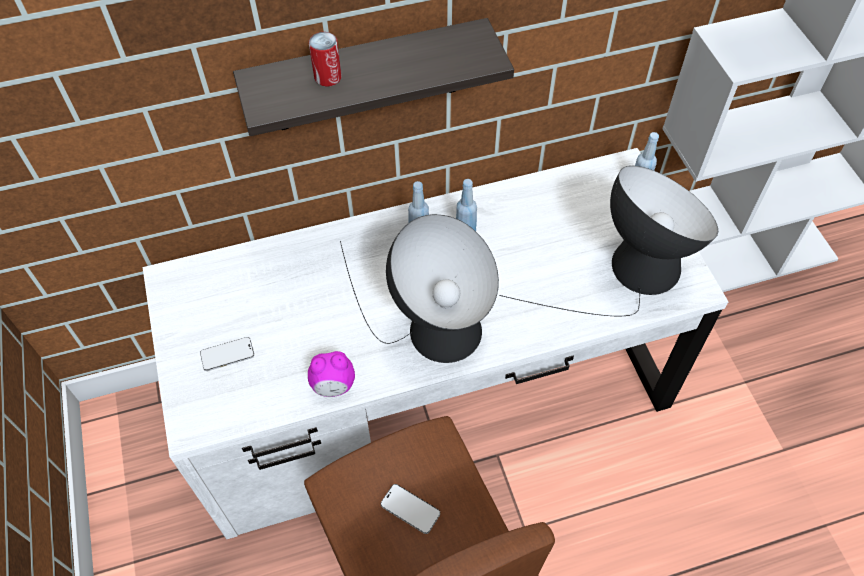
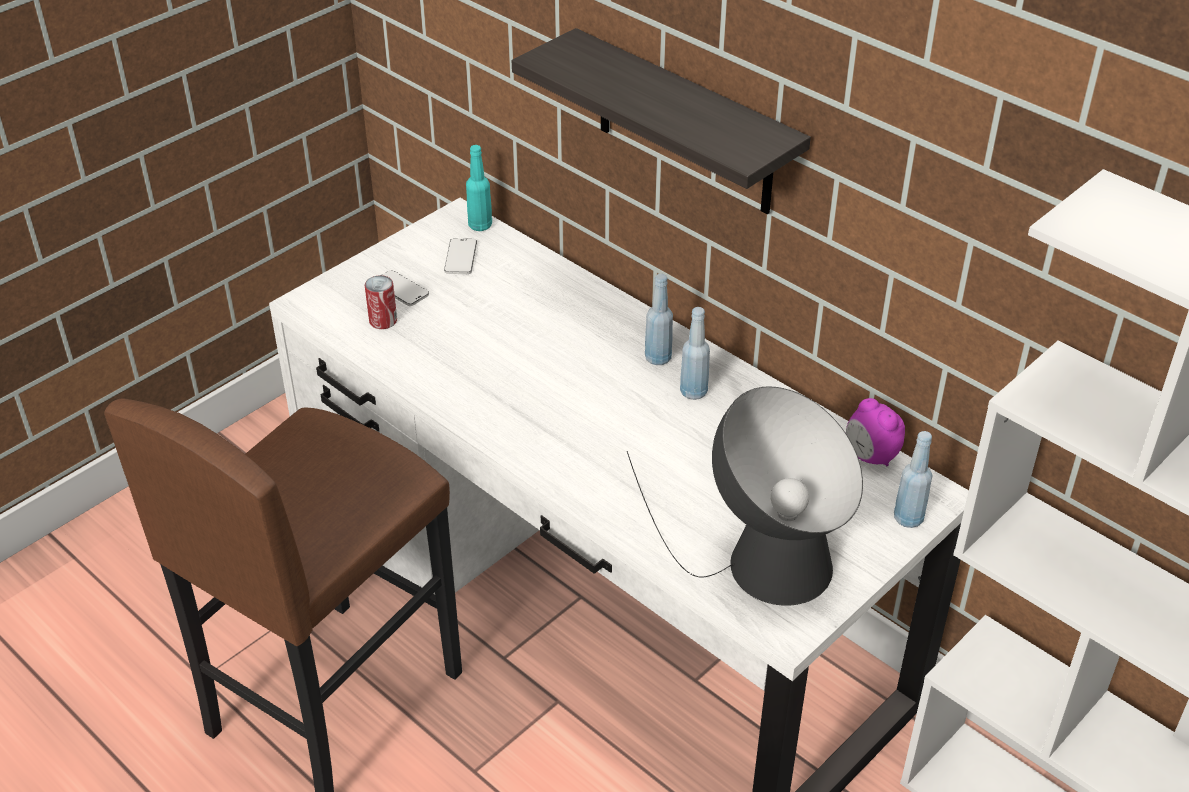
camera: 60 degrees right, 15 degrees down
alarm clock [308,351,355,397] -> alarm clock moved to [846,398,905,466]
can [309,32,342,86] -> can moved to [365,275,397,329]
table lamp [340,214,499,363] -> none
phone [381,484,440,534] -> phone moved to [444,238,477,274]
none -> turquoise bottle [466,145,492,231]

